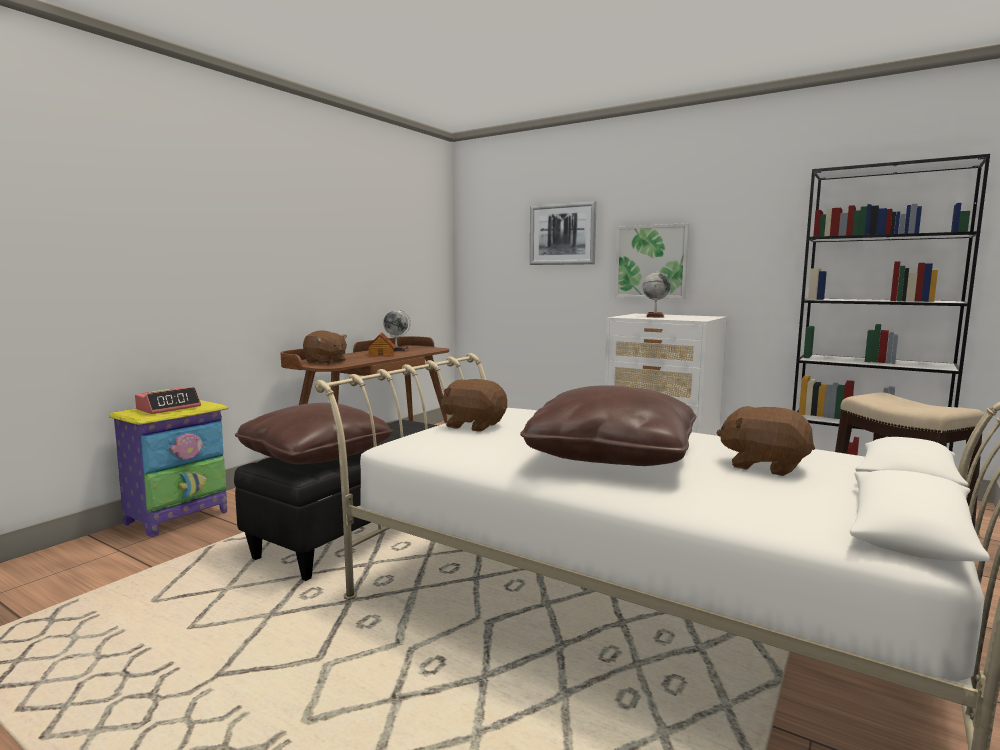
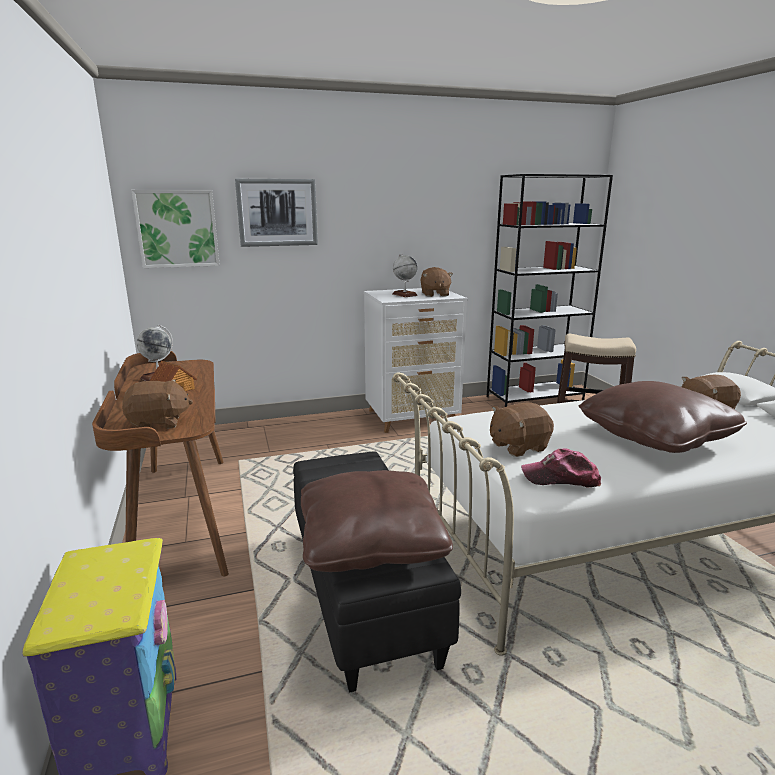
camera: 50 degrees left, 10 degrees up
alarm clock [135,387,201,414] -> none
picture [615,223,689,299] -> picture moved to [132,190,220,268]
none -> brown plush toy [421,267,453,297]
none -> cap [521,448,601,488]

